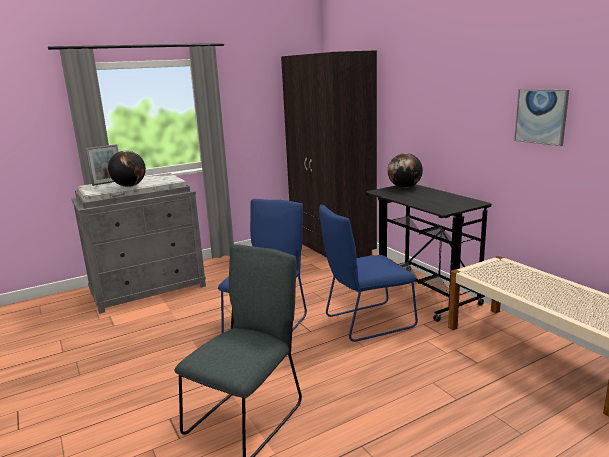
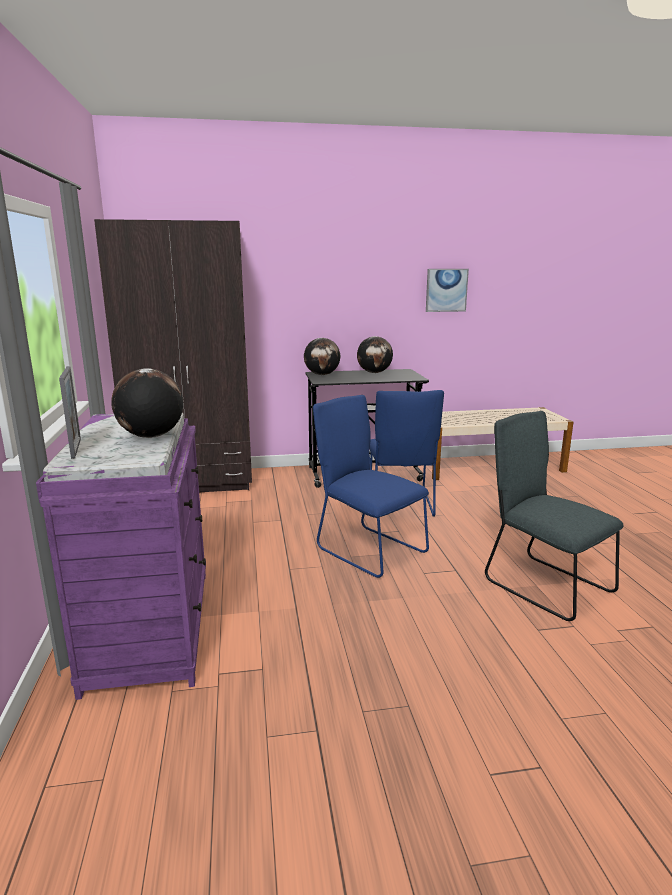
camera: 70 degrees left, 0 degrees up
grey dresser [72,173,206,314] -> purple dresser [36,412,206,700]
none -> globe [357,336,393,373]

